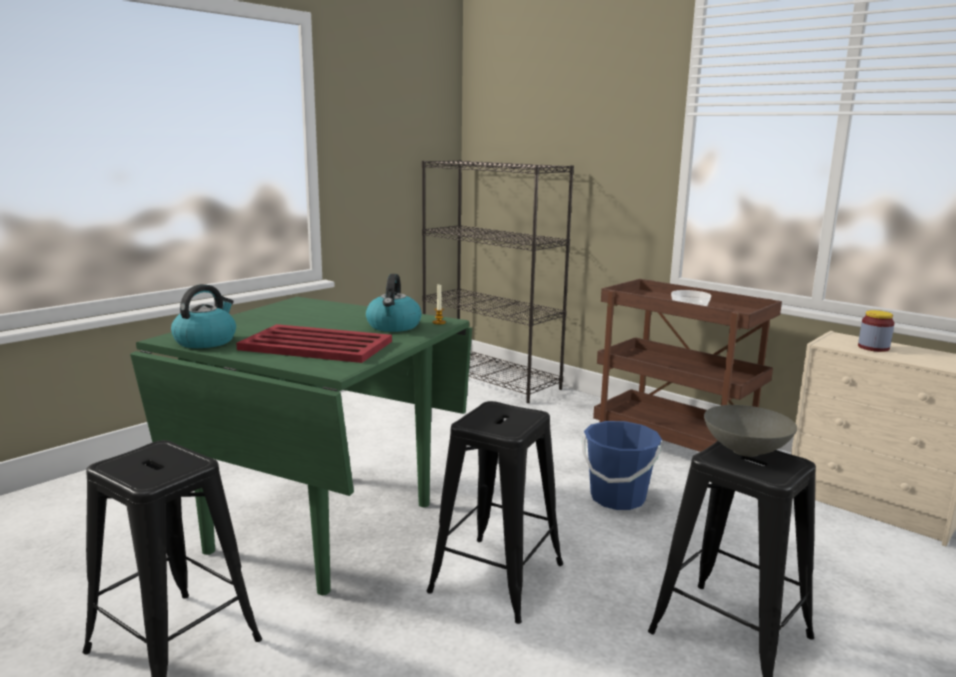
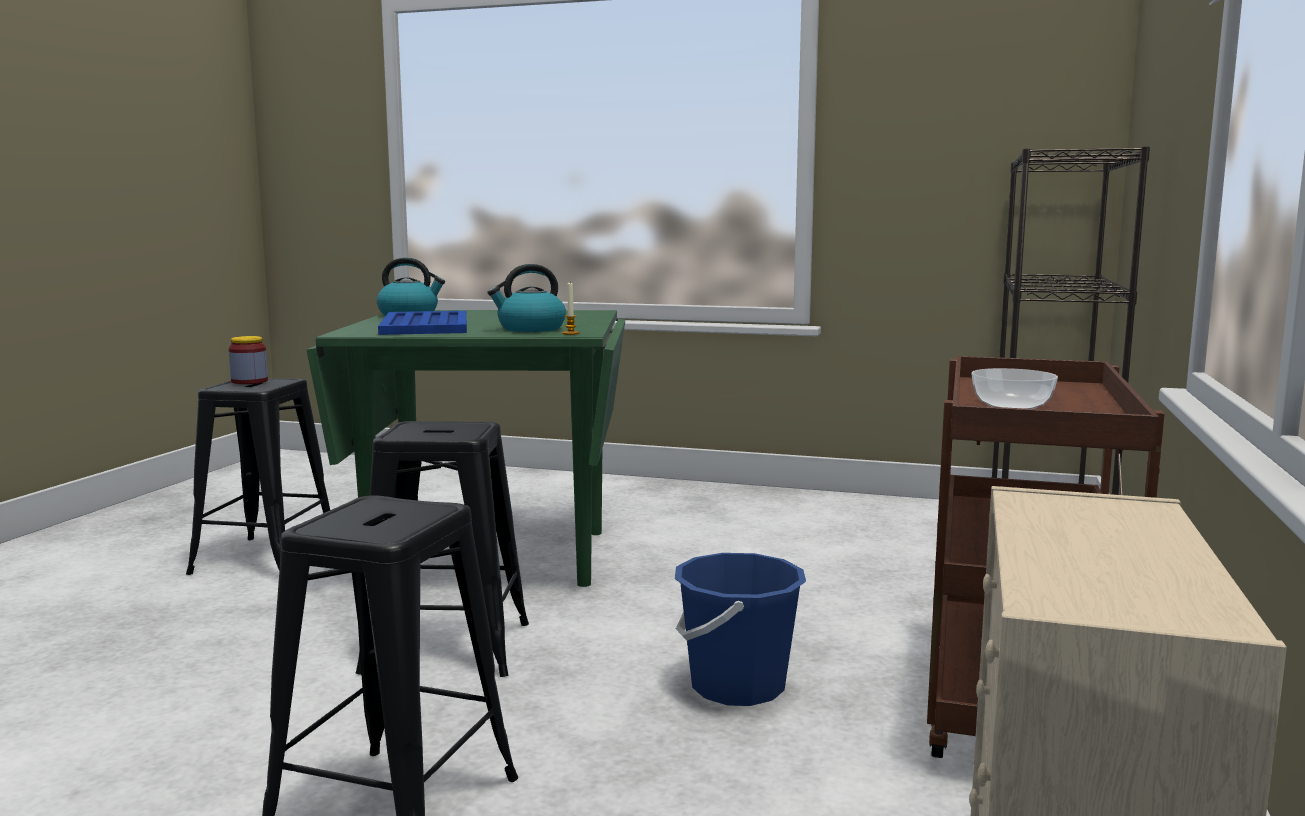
camera: 65 degrees right, 5 degrees down
red tray [236,324,392,363] -> blue tray [378,311,467,335]
grey bowl [704,405,797,457] -> none
jar [858,310,894,352] -> jar moved to [229,336,268,384]

